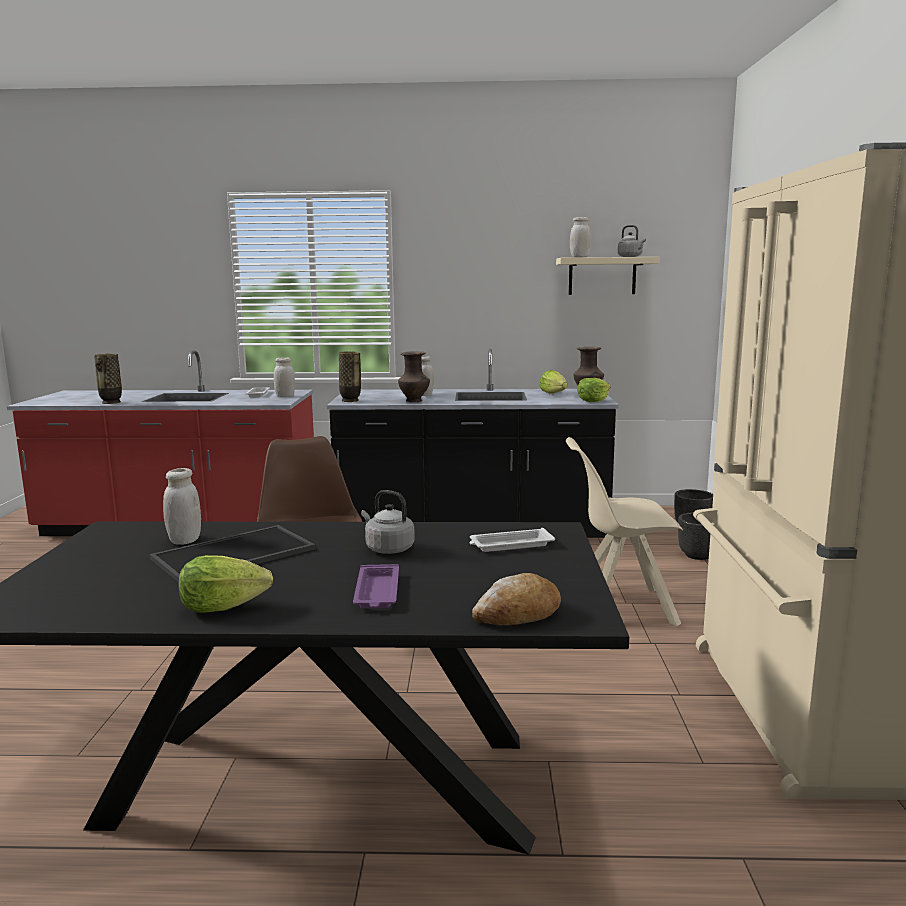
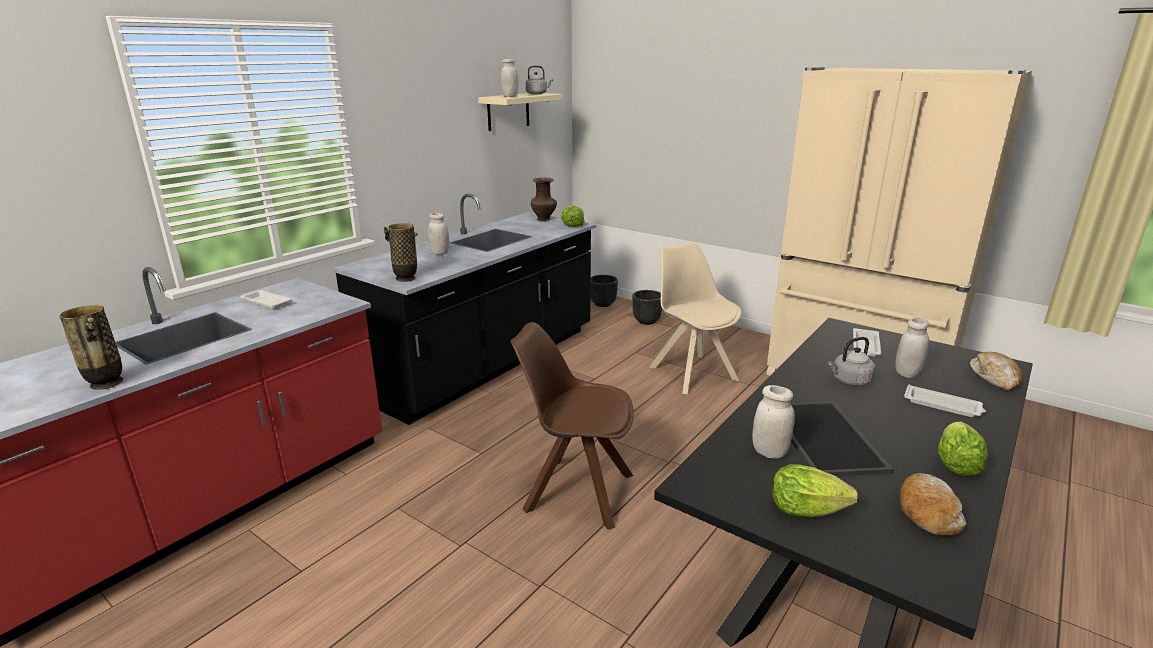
camera: 55 degrees left, 10 degrees up
white jar [274,357,295,397] -> white jar moved to [895,318,929,378]
purple tray [353,564,399,609] -> white tray [904,384,986,417]
brown vase [398,351,430,402] -> none
lettuce [540,370,567,394] -> lettuce moved to [772,464,858,517]
beige chair [566,437,683,626] -> beige chair turned 120 degrees clockwise [650,242,742,394]
none -> bread [900,473,967,537]

